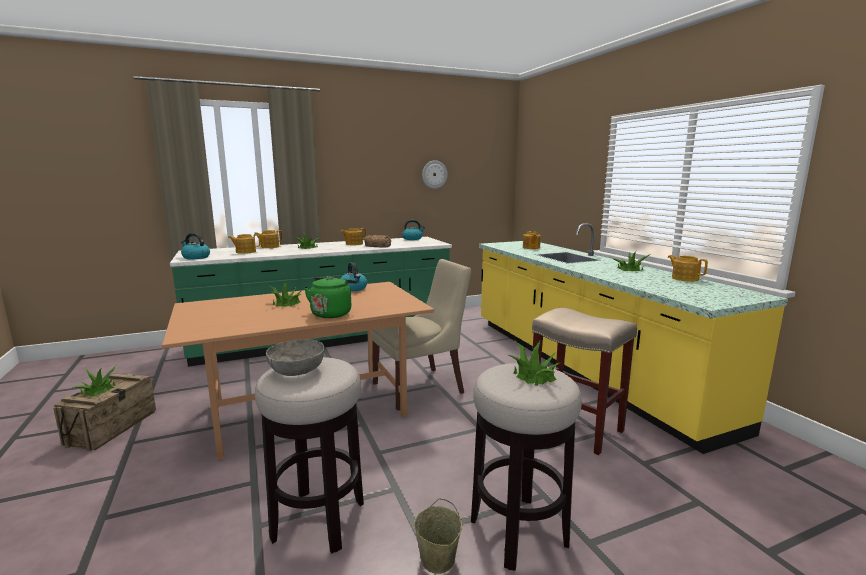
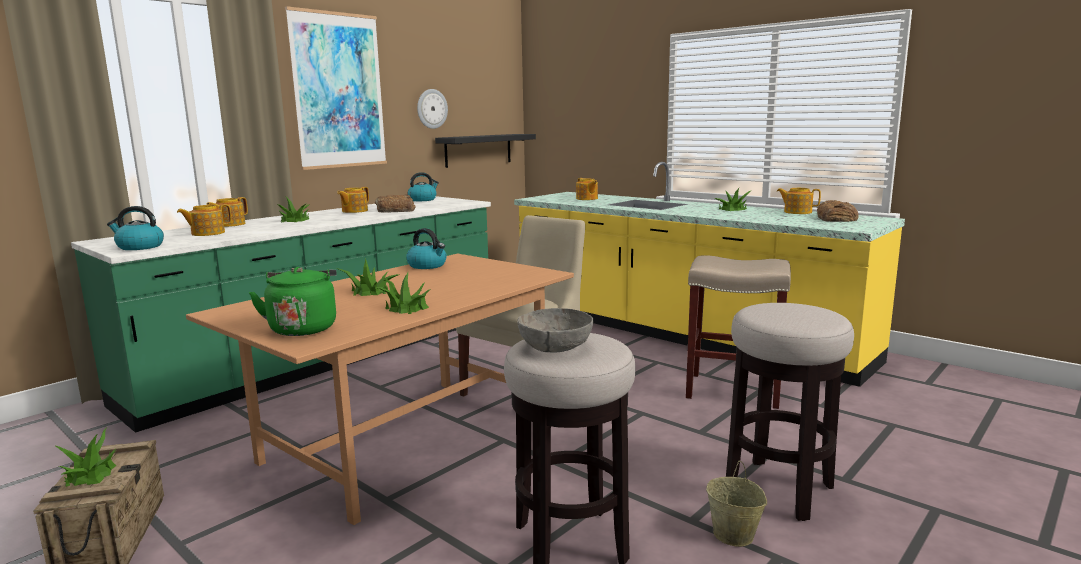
camera: 25 degrees left, 0 degrees up
green kettle [304,276,357,318] -> green kettle moved to [249,267,337,336]
potted plant [509,341,560,386] -> potted plant moved to [378,272,431,314]
none -> picture [285,6,387,170]
none -> black shelf [435,134,536,168]
none -> bread [817,200,859,222]

